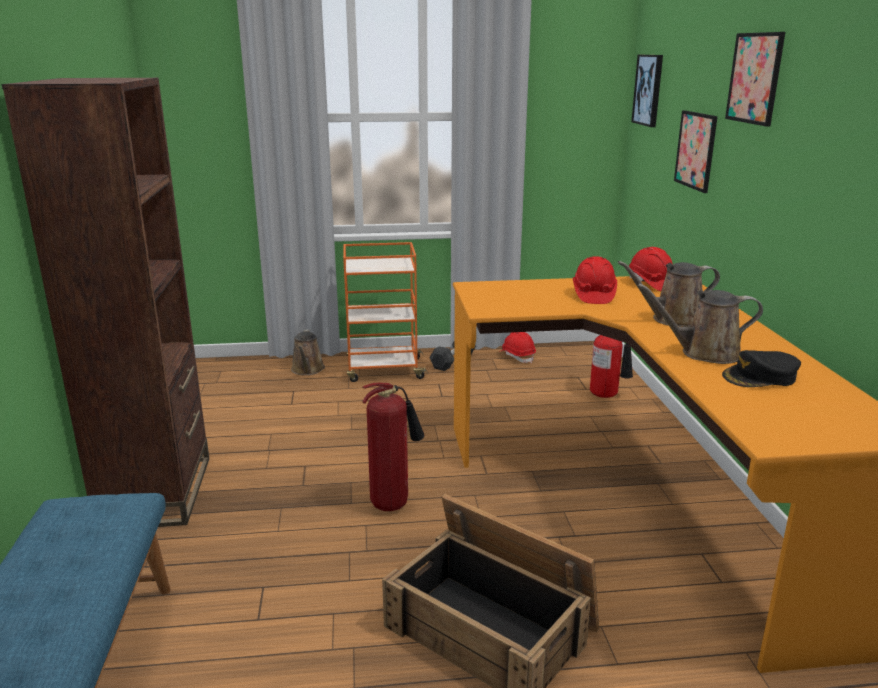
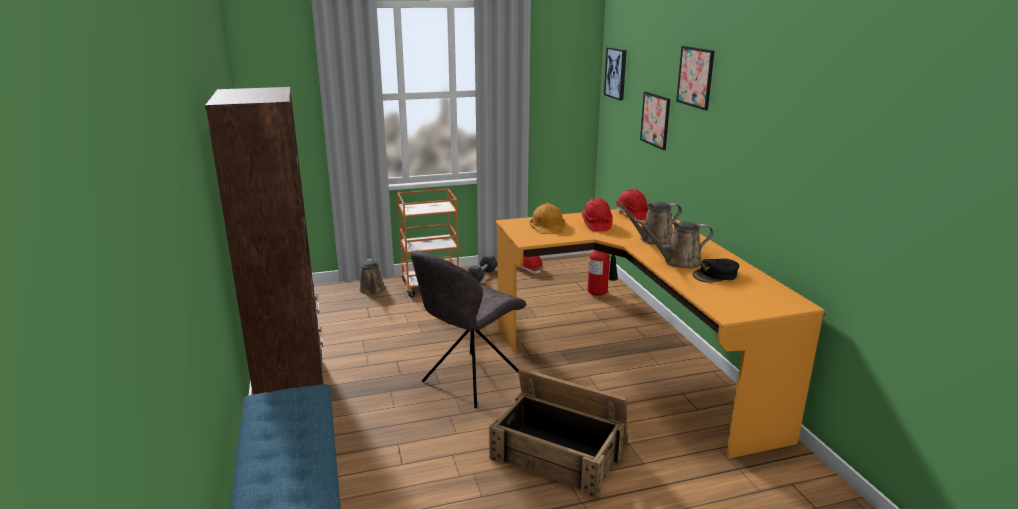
camera: 10 degrees left, 0 degrees up
fire extinguisher [362,382,424,511] -> grey chair [411,250,527,409]
none -> orange hard hat [529,203,565,234]

